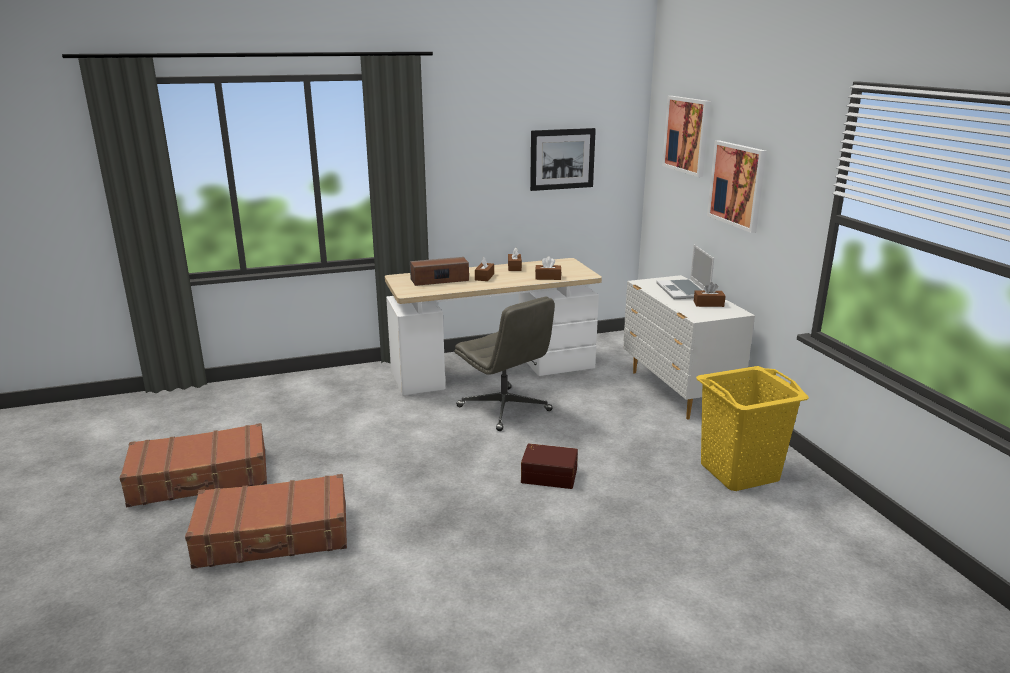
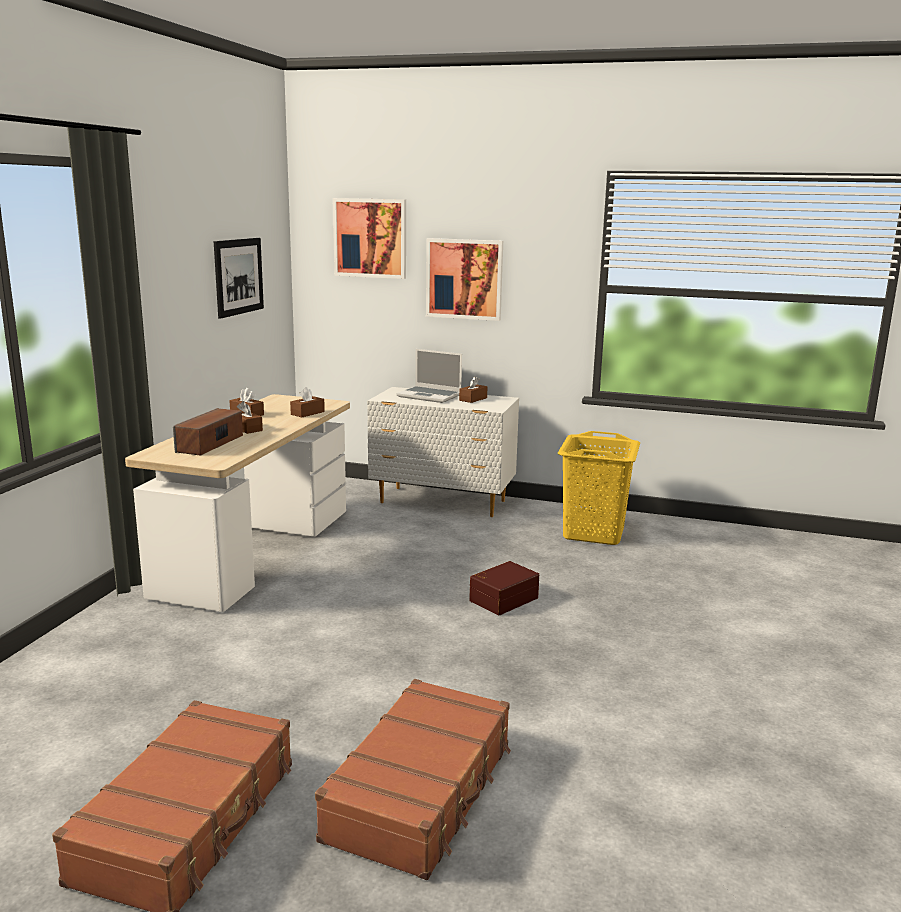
camera: 55 degrees left, 5 degrees down
grey office chair [454,297,555,431] -> none

